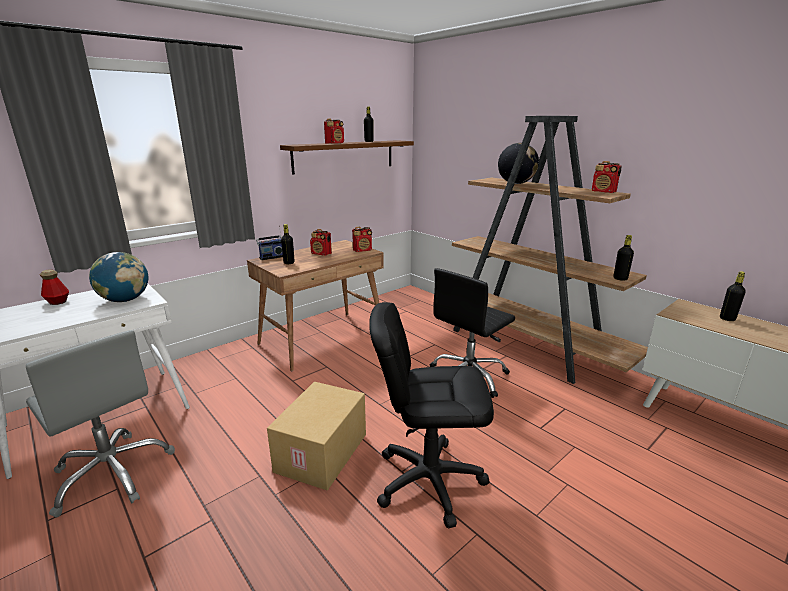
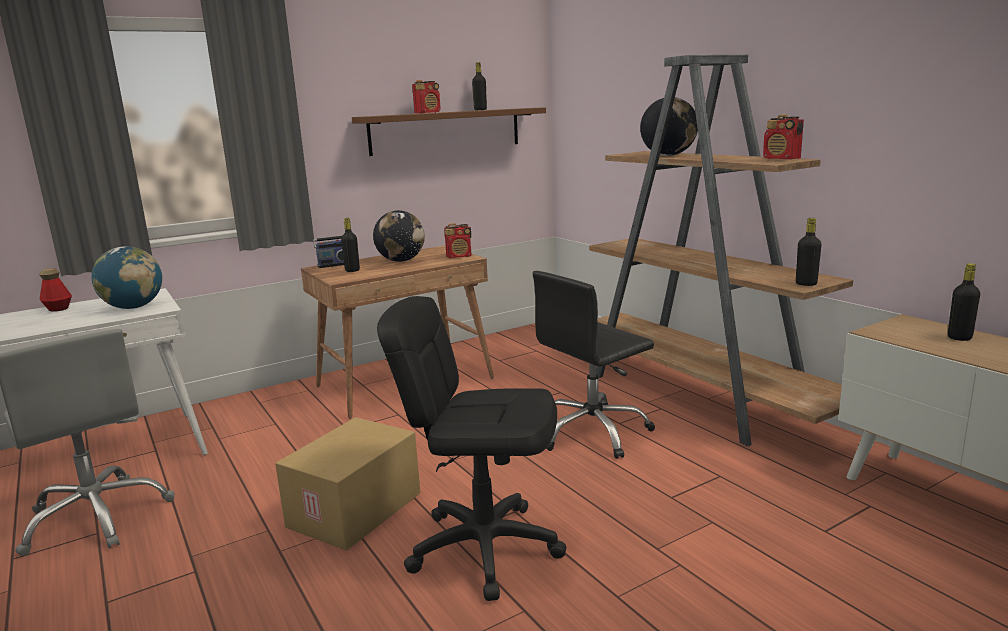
camera: 10 degrees right, 5 degrees down
radio [310,229,332,256] -> globe [373,210,425,262]

